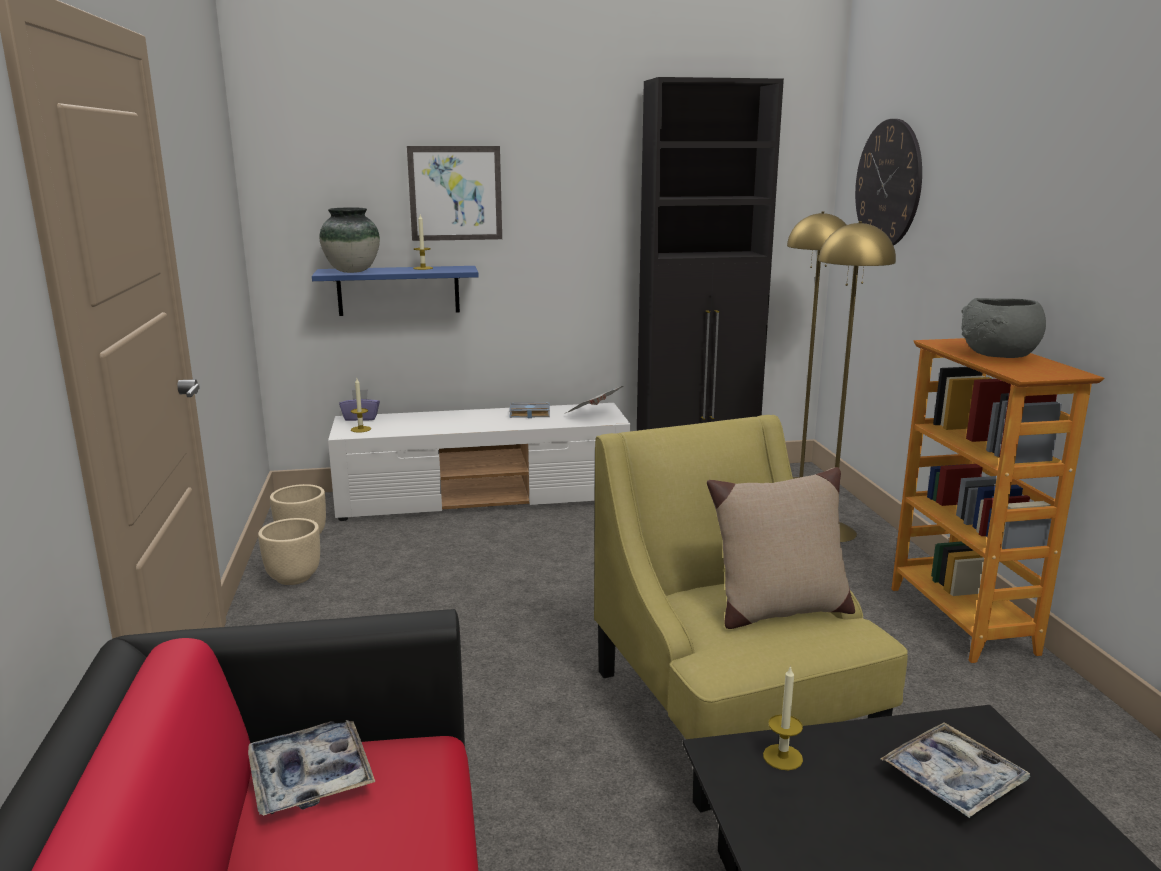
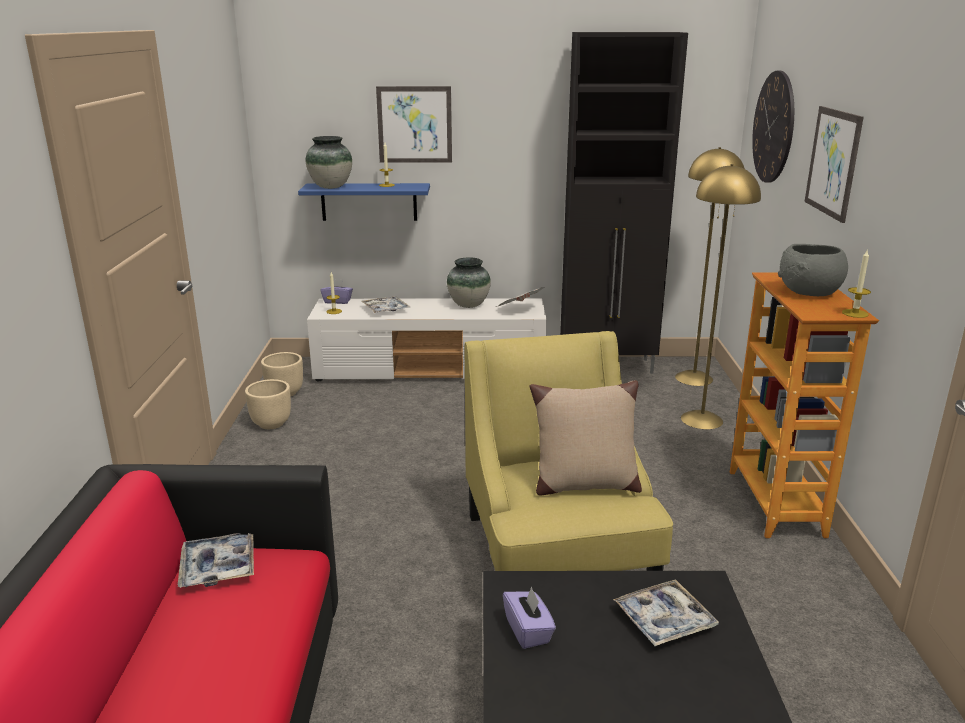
camera: 10 degrees right, 5 degrees up
grey book [509,402,550,418] -> vase [447,257,491,308]
candle [763,665,803,770] -> candle moved to [842,251,871,318]
none -> tray [361,296,410,313]
none -> purple tissue box [503,586,556,649]
none -> picture [805,106,864,223]

